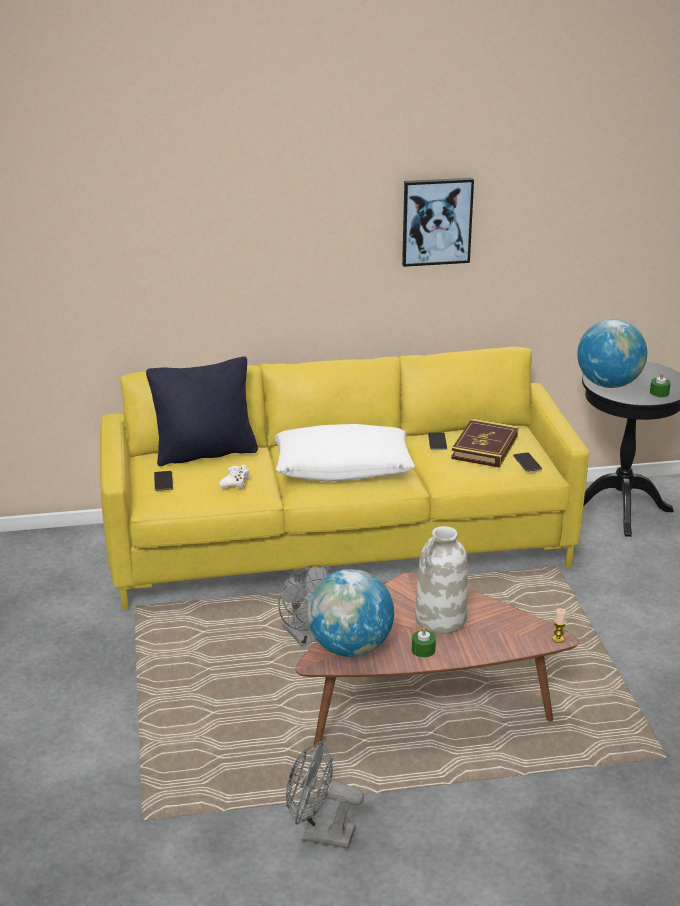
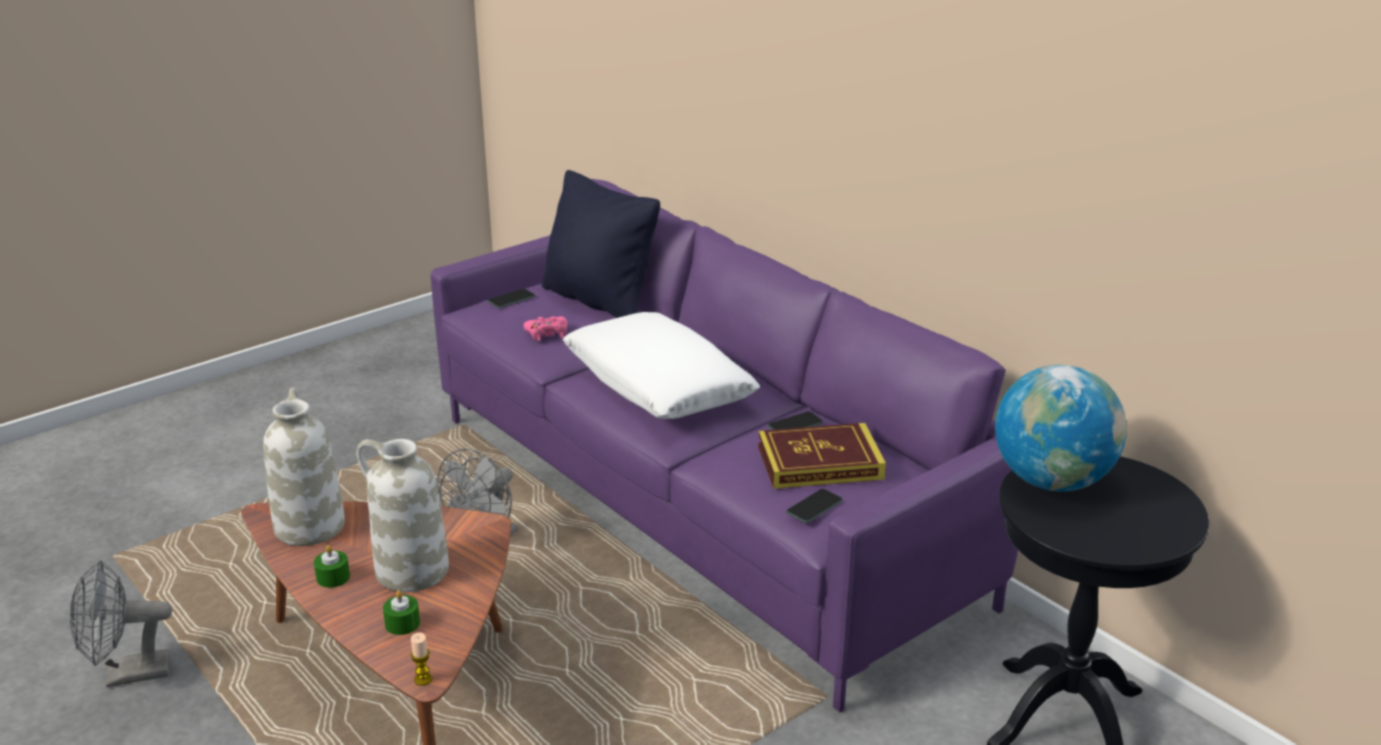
camera: 60 degrees right, 0 degrees up
yellow sofa [100,347,589,610] -> purple sofa [431,179,1018,712]
white game controller [219,465,251,488] -> pink game controller [523,316,568,341]
grey fan [286,741,364,849] -> grey fan turned 90 degrees counterclockwise [70,560,172,687]
globe [307,569,394,657] -> white vase [263,388,345,546]
picture [402,178,474,267] -> none
green candle [650,372,671,397] -> green candle moved to [383,590,420,635]

